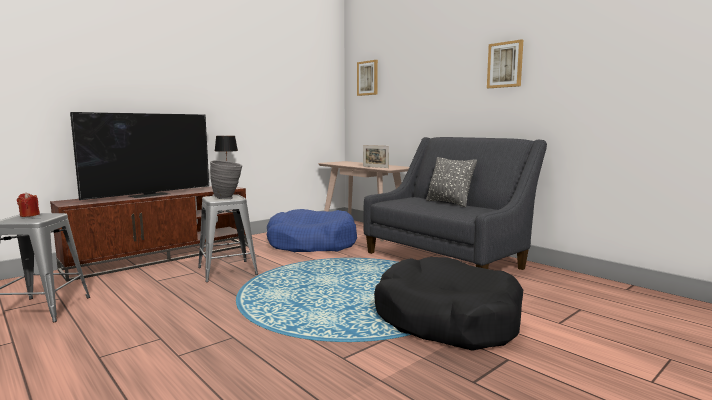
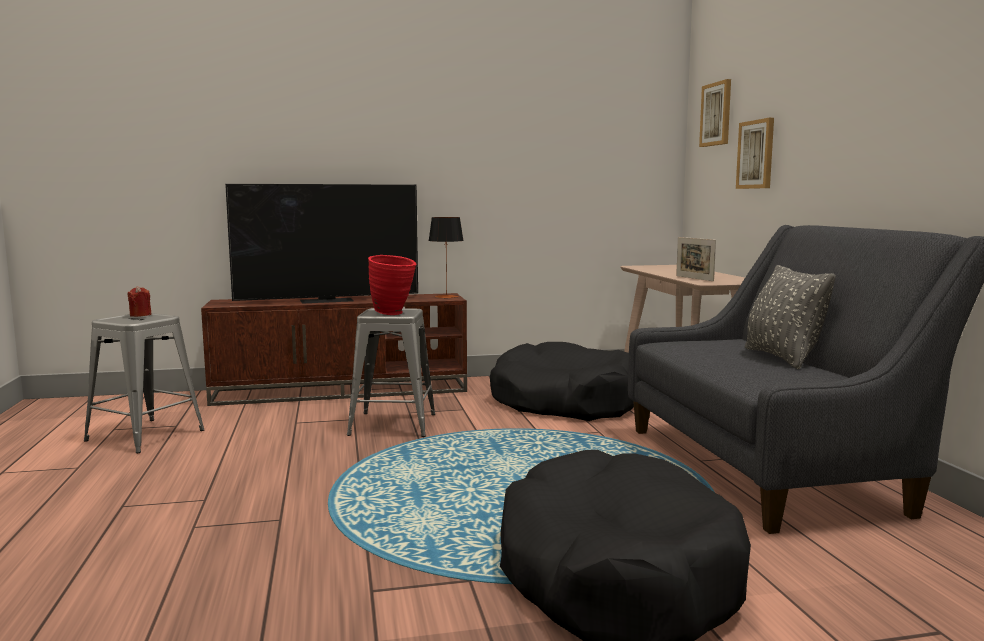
camera: 30 degrees right, 0 degrees up
grey vase [210,160,242,199] -> red vase [368,255,416,315]
blue dog bed [267,209,357,252] -> black dog bed [490,342,634,421]
picture [487,39,523,88] -> picture moved to [736,118,774,189]

